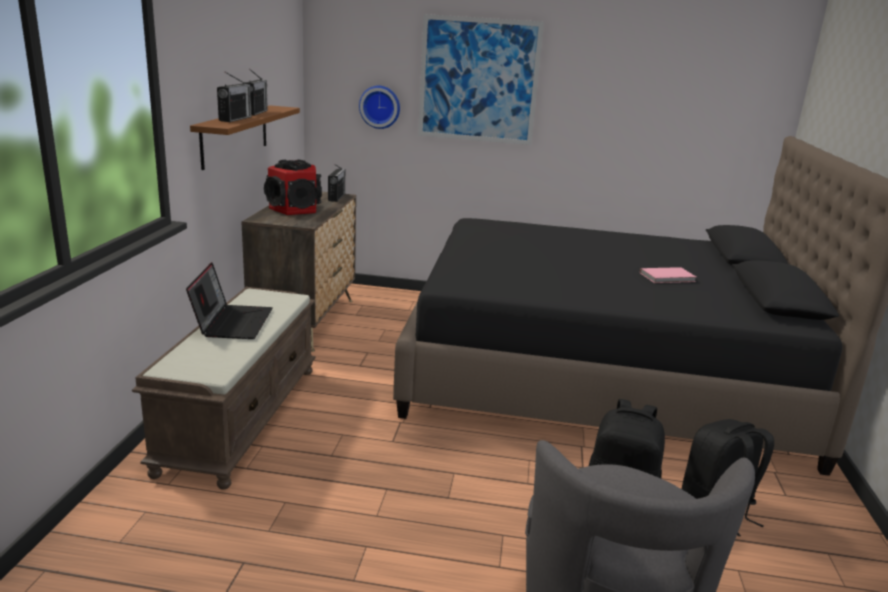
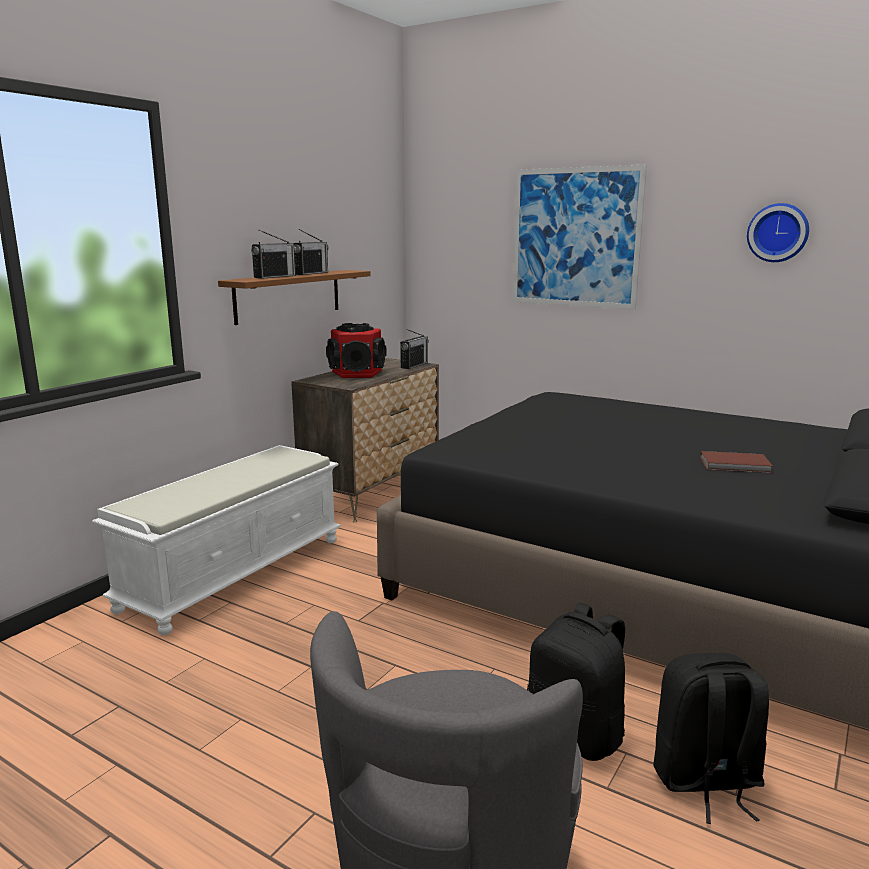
camera: 25 degrees right, 5 degrees down
brown bench [132,287,316,490] -> white bench [92,445,341,635]
laptop [186,262,272,339] -> none
wall clock [359,86,400,129] -> wall clock moved to [747,203,809,262]
pink book [640,267,696,283] -> brown book [700,451,773,473]

